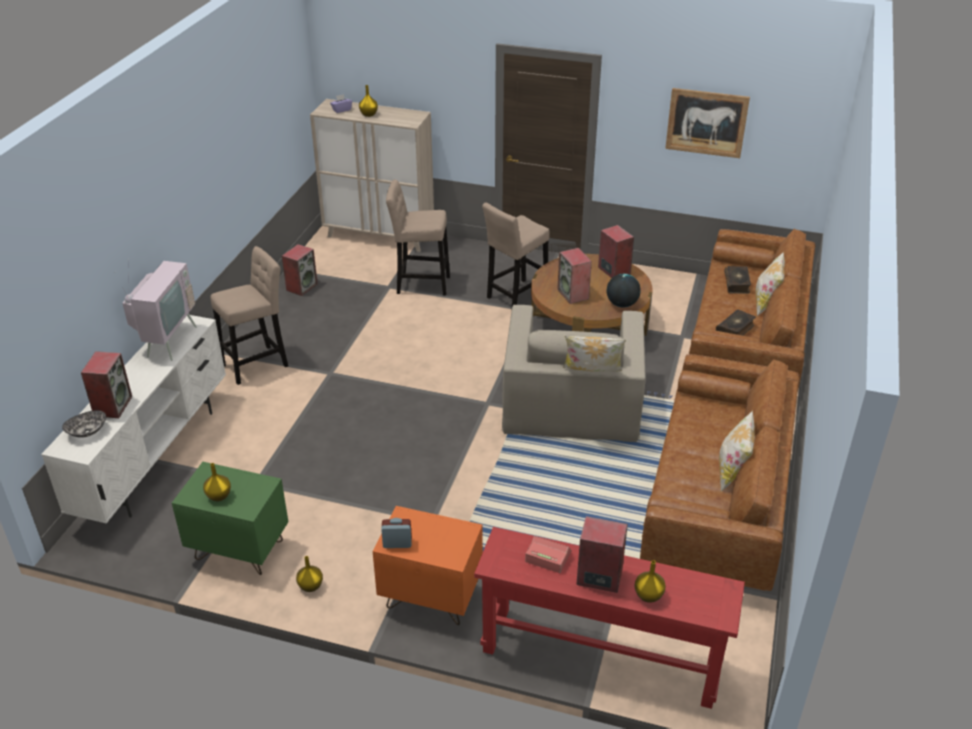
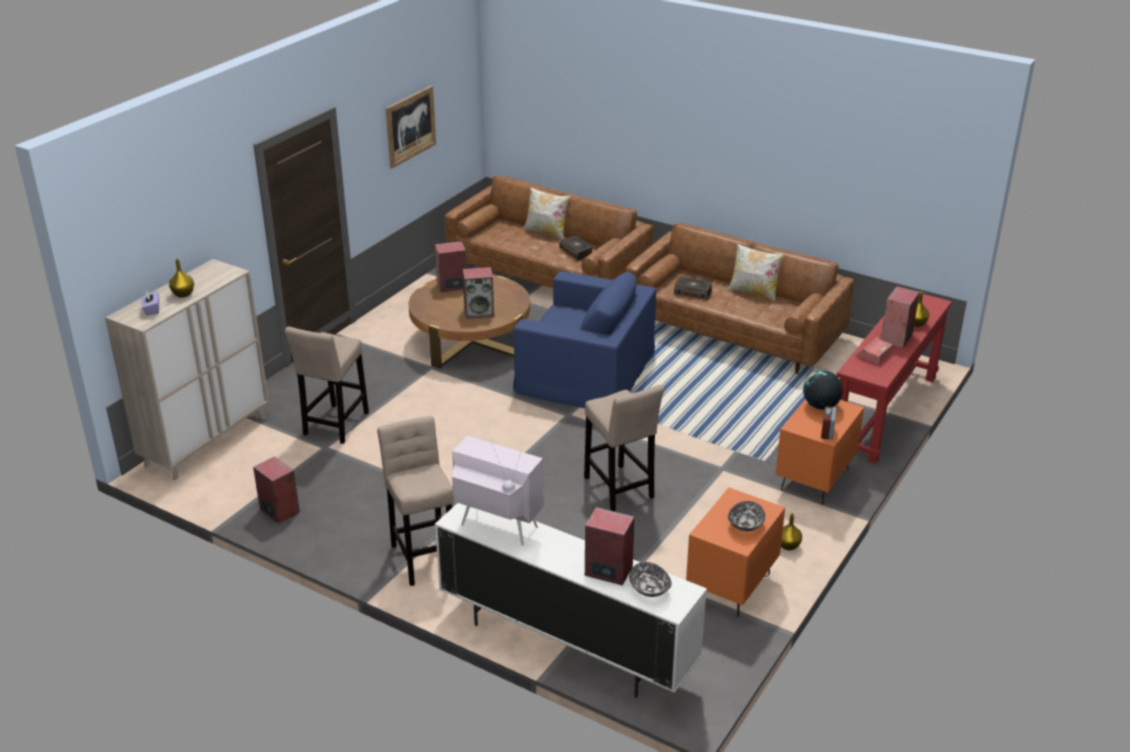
camera: 75 degrees left, 5 degrees down
green nightstand [172,462,288,575] -> orange nightstand [686,488,785,617]
yellow vase [203,463,231,501] -> bowl [728,501,765,532]
beige stool [482,203,550,312] -> beige stool moved to [584,385,664,511]
beige armchair [502,305,646,442] -> blue armchair [513,271,656,408]
pillow [563,336,626,372] -> none
globe [607,274,641,308] -> globe moved to [803,371,843,410]
book [724,266,751,294] -> book moved to [674,276,712,300]

